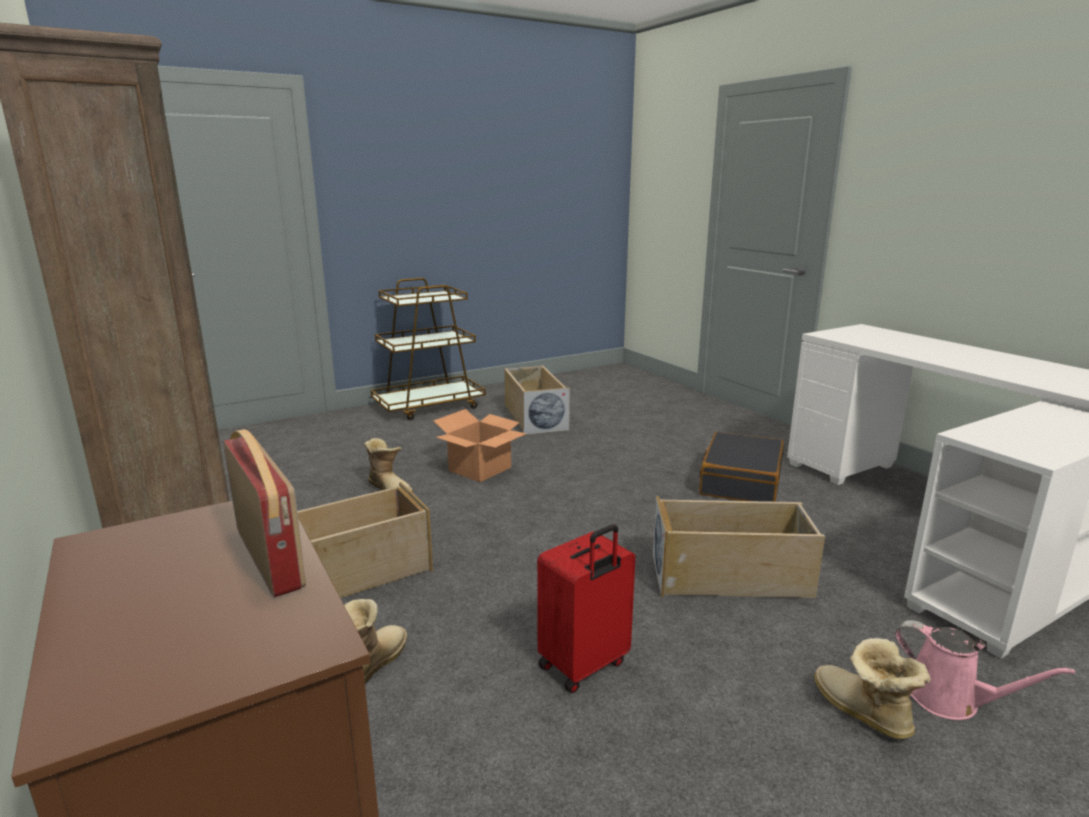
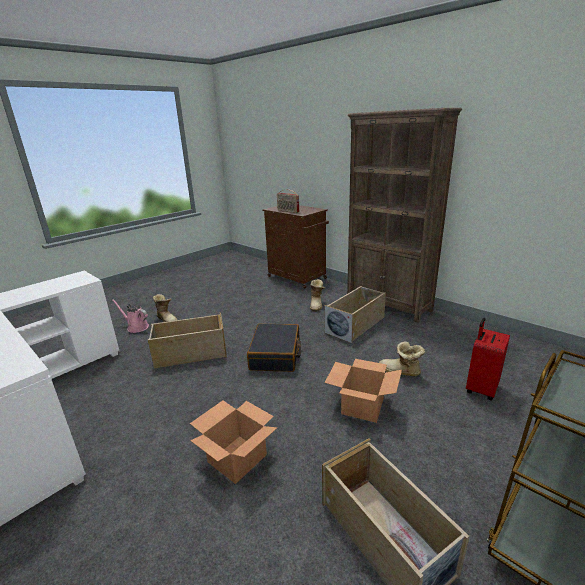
camera: 165 degrees right, 5 degrees up
red suitcase [537,524,635,693] -> red suitcase moved to [466,318,510,401]
black suitcase [699,432,784,502] -> black suitcase moved to [247,324,301,372]
none -> cardboard box [190,400,277,484]

